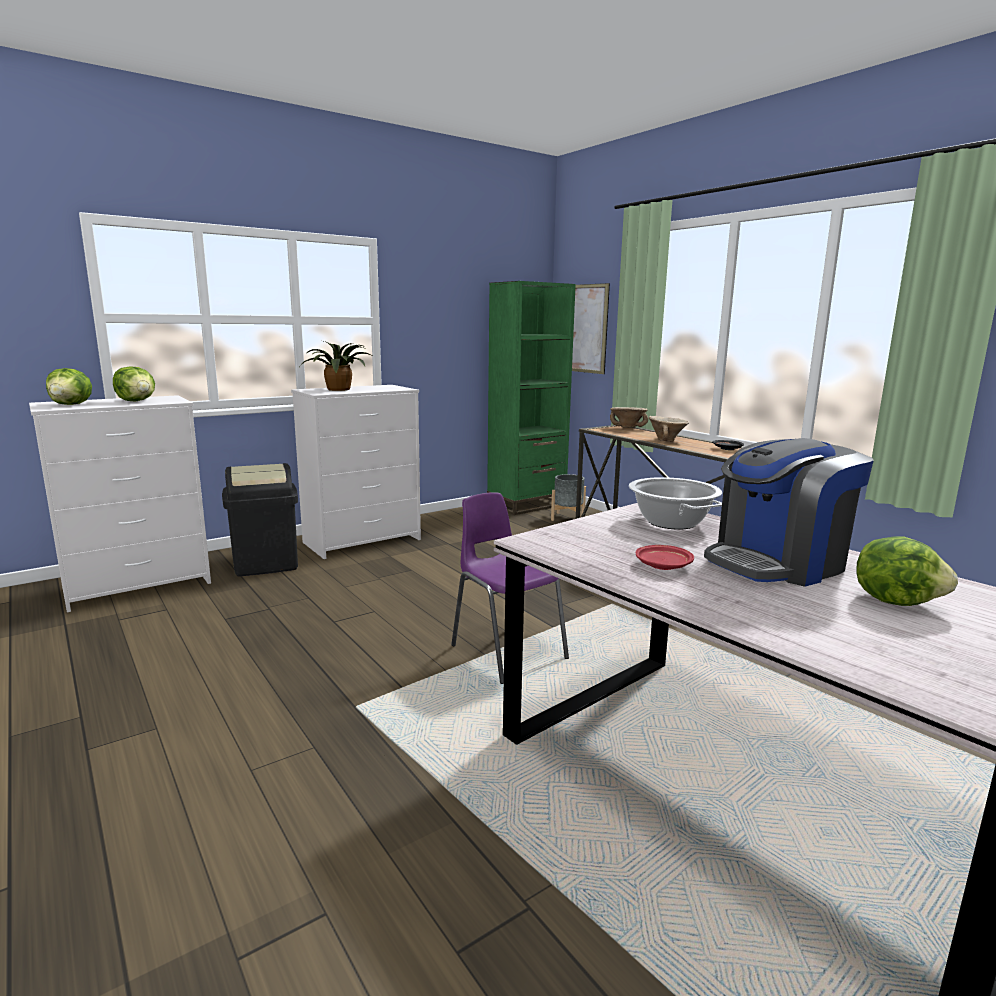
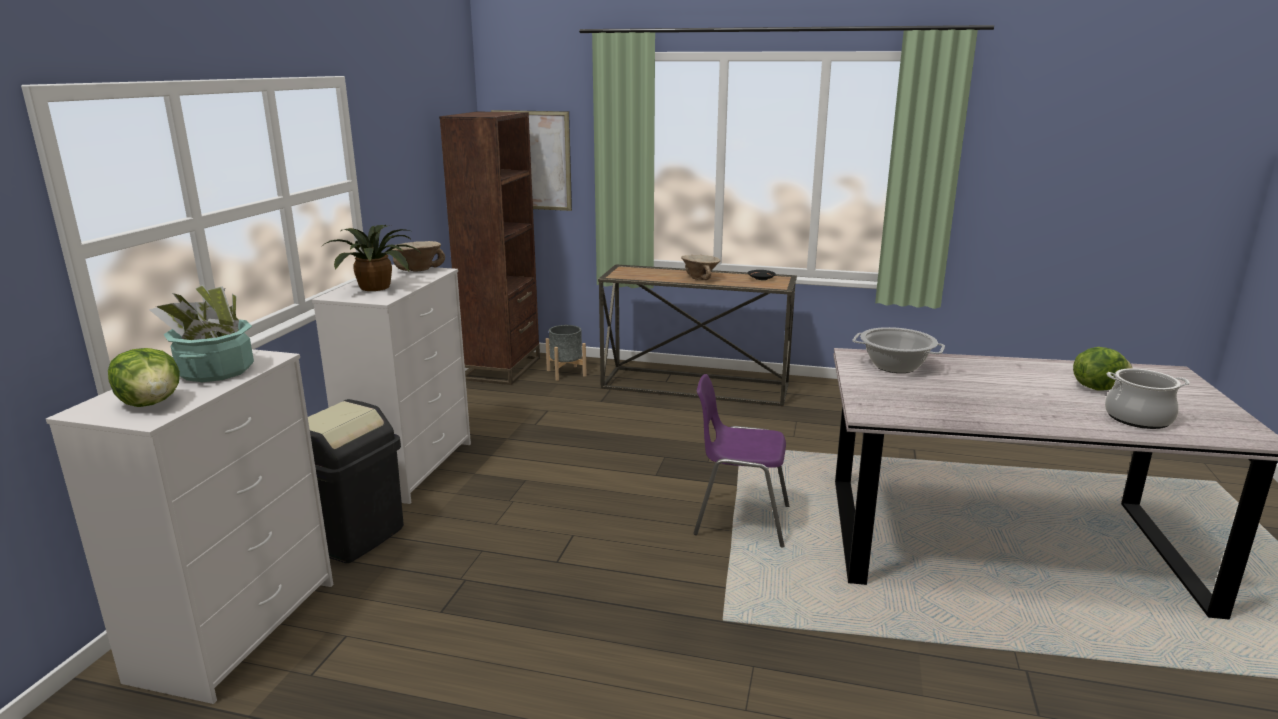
camera: 40 degrees left, 5 degrees up
lettuce [113,366,155,401] -> potted plant [149,284,254,382]
green bookcase [487,281,576,515] -> brown bookcase [439,112,540,385]
beige bowl [610,407,648,428] -> beige bowl moved to [392,241,445,272]
red plate [636,545,694,570] -> none
coffee machine [704,438,874,587] -> none
none -> cooking pot [1105,368,1190,429]

